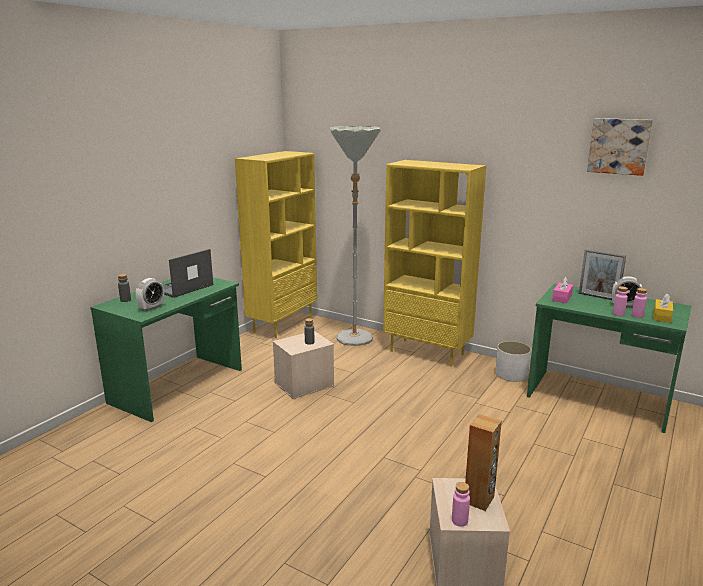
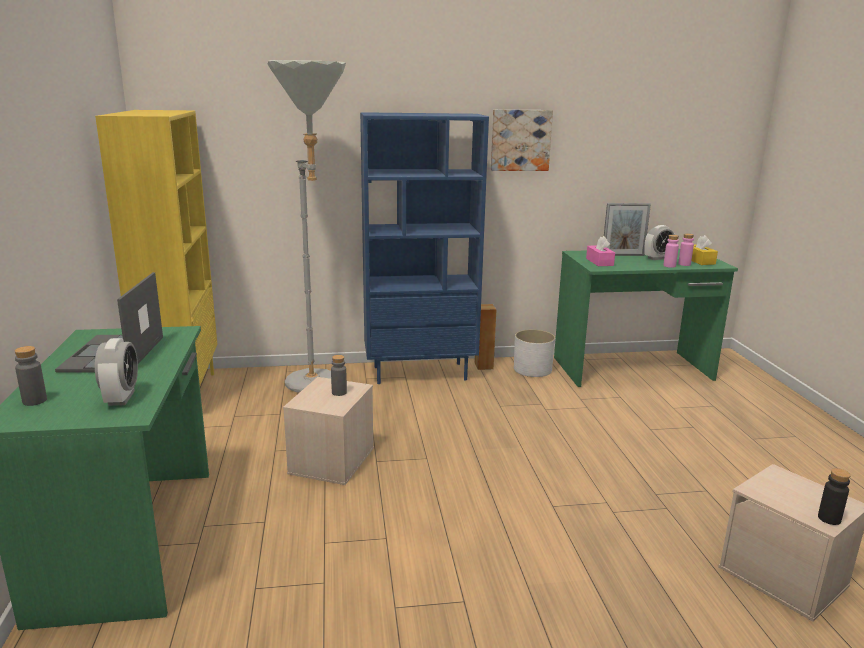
camera: 40 degrees left, 0 degrees up
yellow bookcase [383,160,486,367] -> blue bookcase [360,112,489,384]
pink bottle [452,482,470,526] -> black bottle [818,468,851,525]
brown speaker [465,414,502,511] -> brown speaker moved to [475,304,497,370]
picture [587,118,653,176] -> picture moved to [491,109,553,171]

